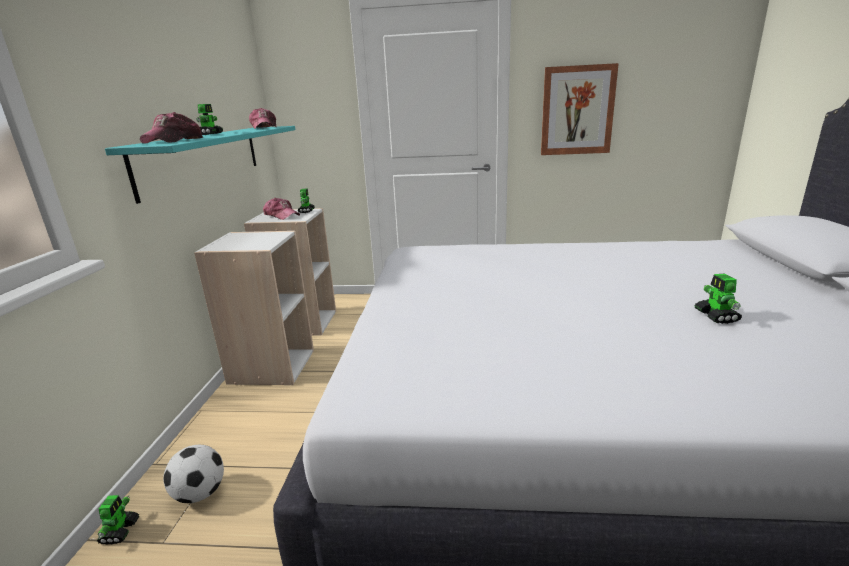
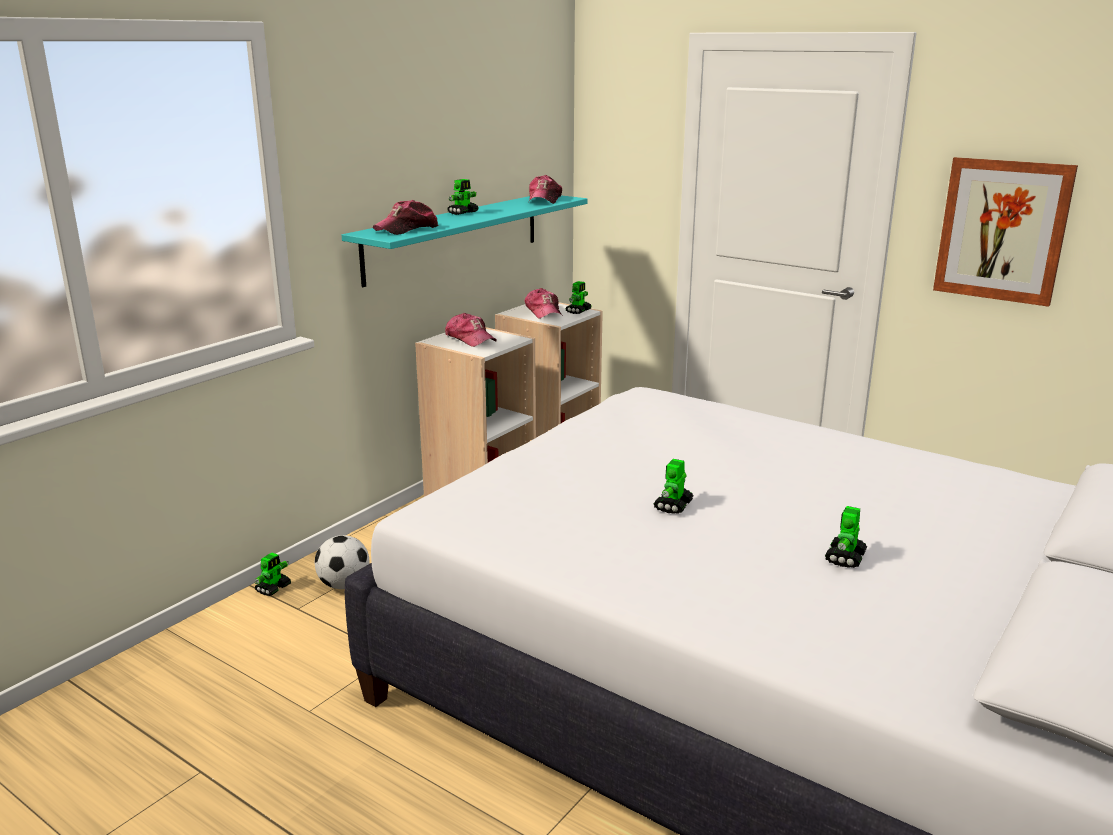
camera: 30 degrees right, 0 degrees up
none -> cap [445,313,497,347]
none -> toy robot [654,459,694,514]

